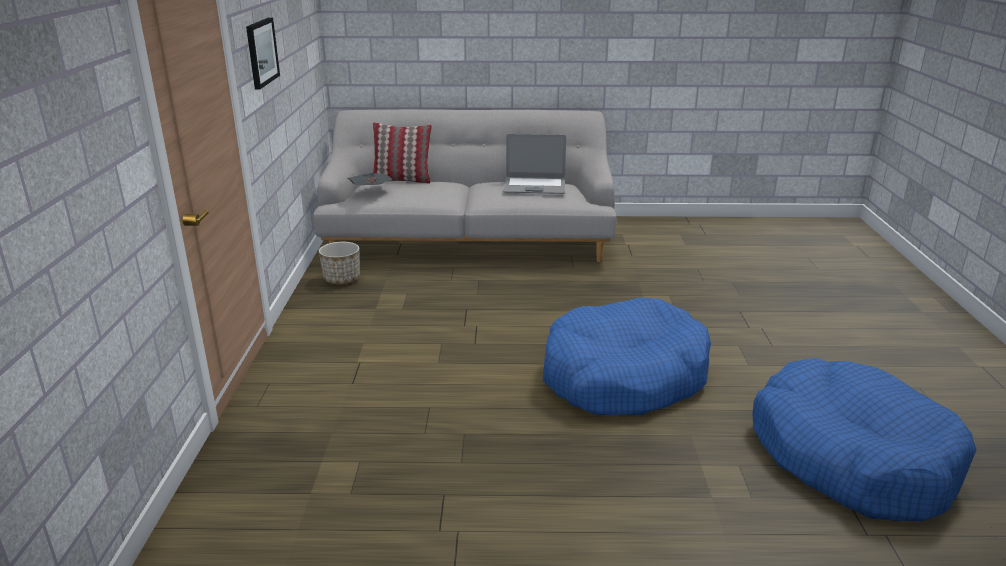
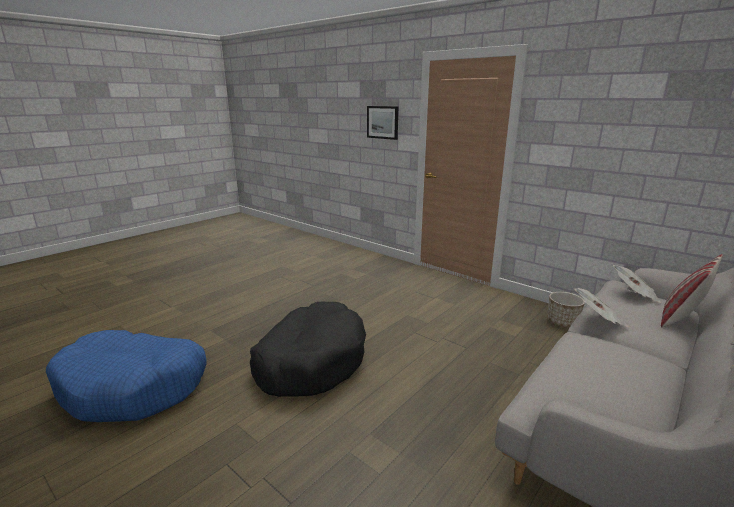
camera: 130 degrees right, 5 degrees down
picture [246,18,280,89] -> picture moved to [367,106,398,140]
laptop [504,134,566,194] -> none
blue dog bed [543,297,711,415] -> black dog bed [250,302,366,397]
none -> newspaper [574,288,629,327]

